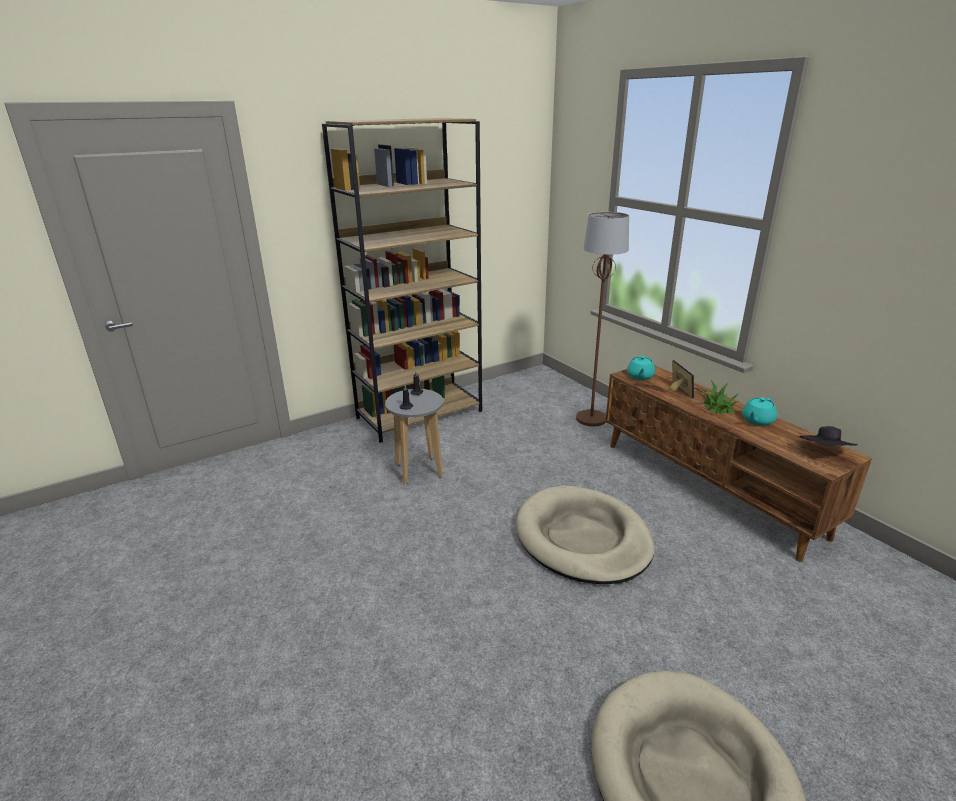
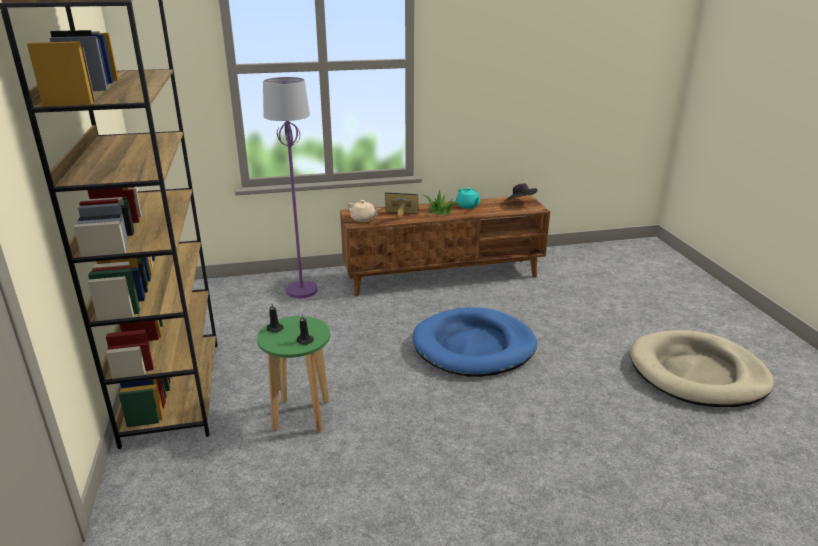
camera: 70 degrees left, 0 degrees up
grey stool [385,389,443,485] -> green stool [257,316,330,432]
beige dog bed [516,485,655,584] -> blue dog bed [413,307,537,377]
brown floor lamp [576,212,629,426] -> purple floor lamp [263,77,318,298]
turquoise teapot [627,356,655,380] -> beige teapot [347,200,381,222]

